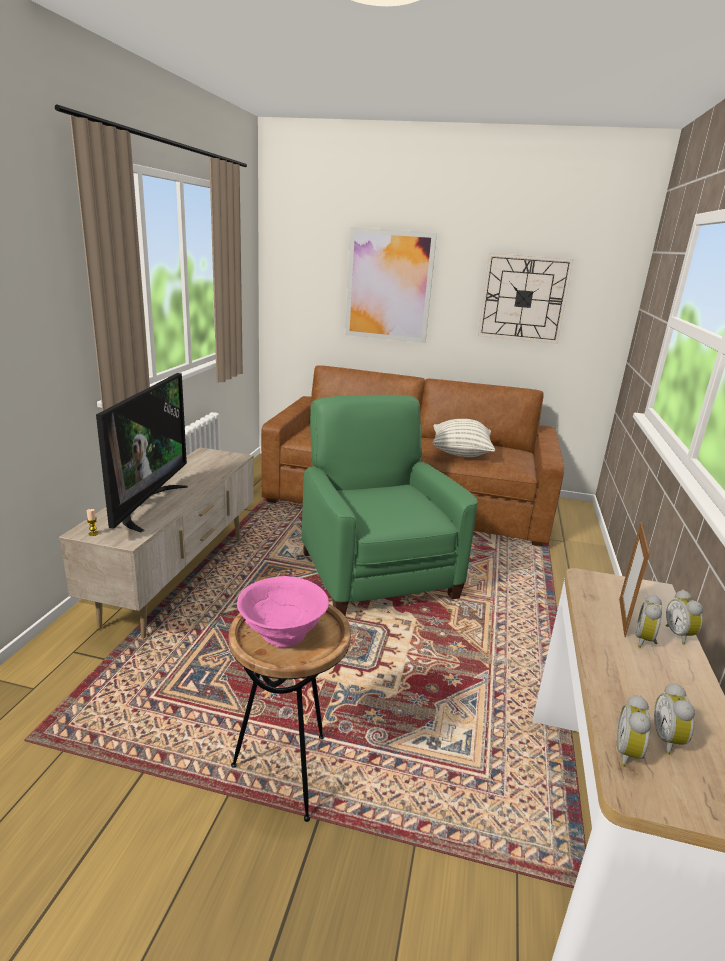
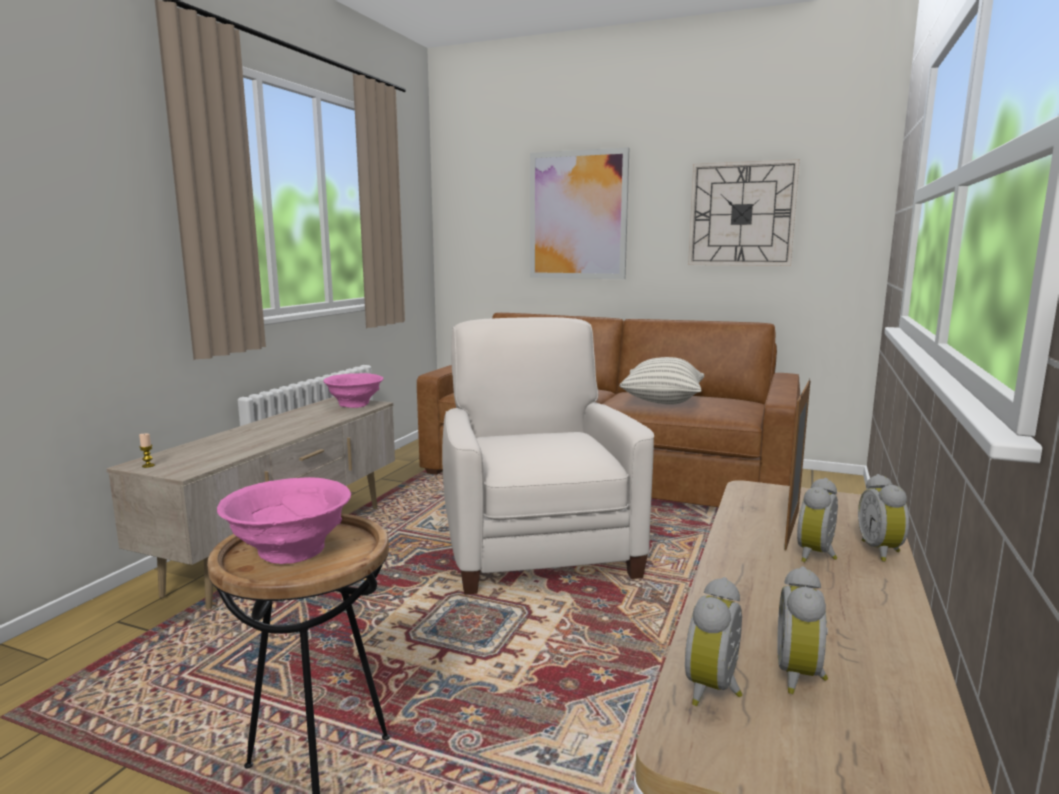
camera: 10 degrees right, 10 degrees down
television [96,373,188,532] -> none
green armchair [302,395,478,616] -> white armchair [442,317,654,595]
none -> pink bowl [323,373,383,408]

